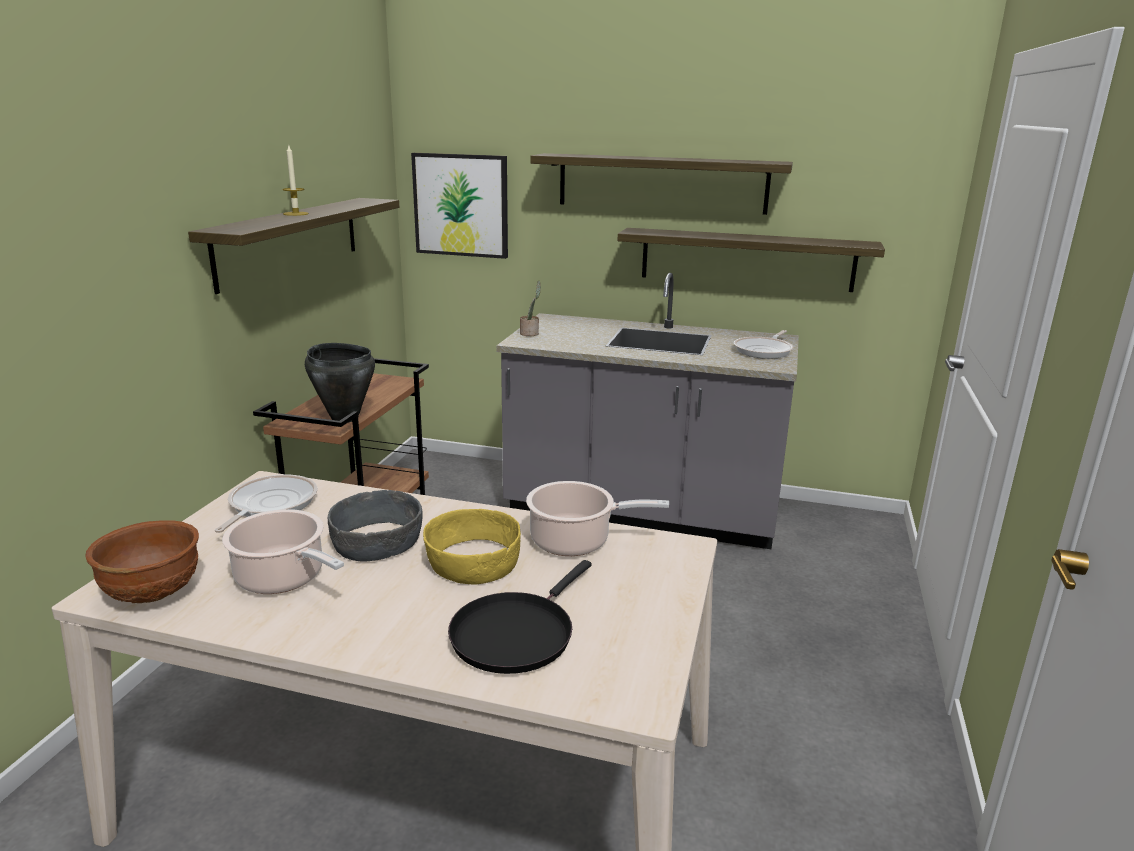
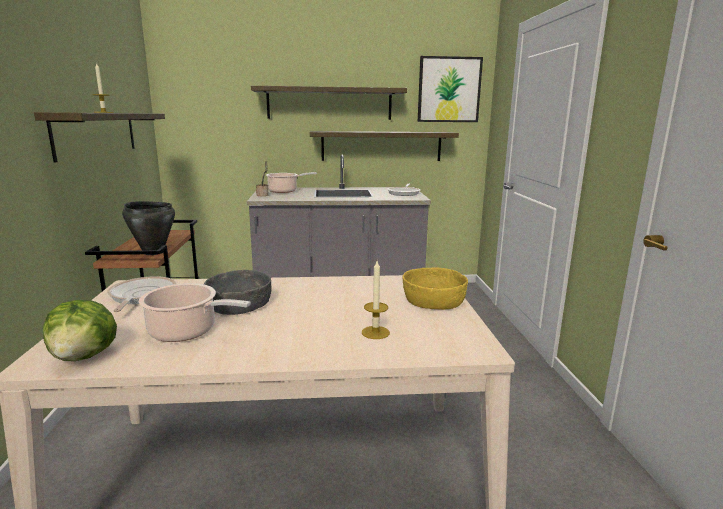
camera: 20 degrees left, 5 degrees down
brown bowl [85,520,199,603] -> lettuce [43,300,117,361]
picture [411,153,508,259] -> picture moved to [418,56,483,122]
yellow bowl [423,509,521,584] -> yellow bowl moved to [403,267,468,310]
black frying pan [448,560,592,674] -> candle [362,261,390,339]
cooking pot [526,481,669,556] -> cooking pot moved to [266,172,317,193]

